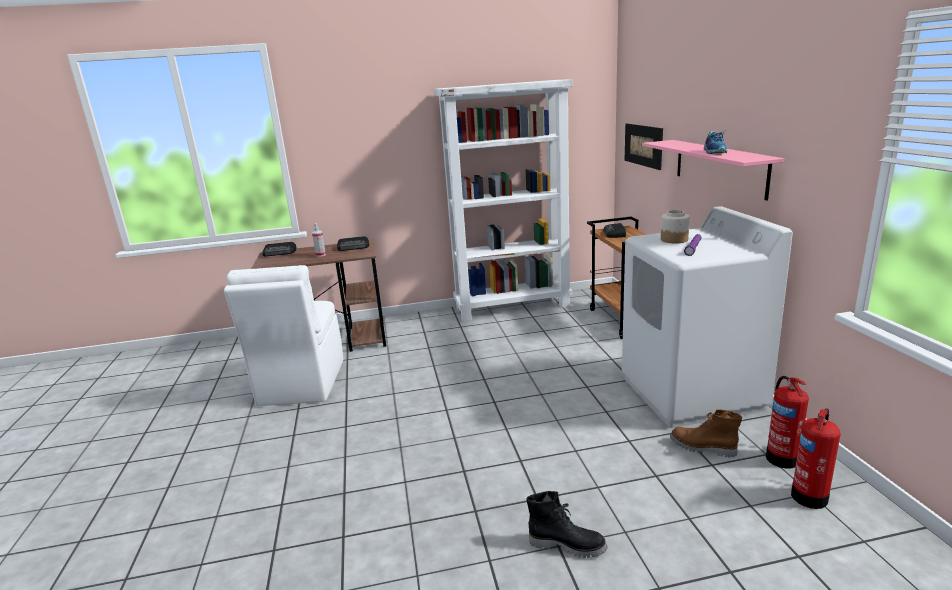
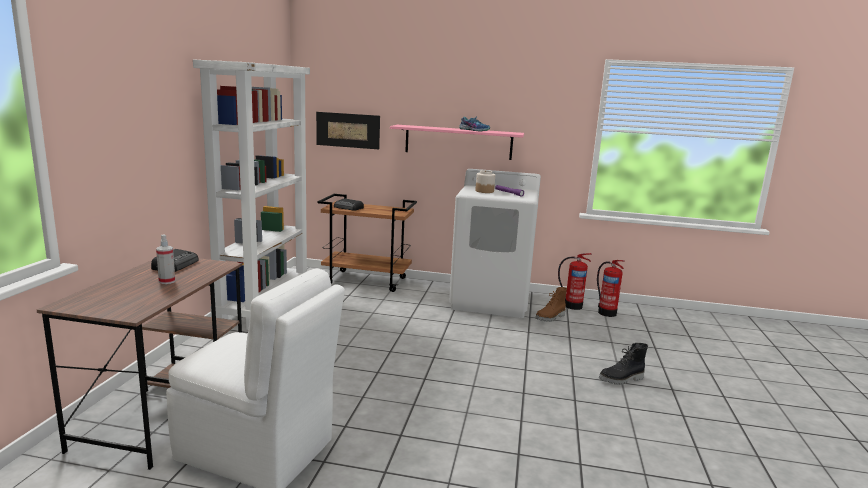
camera: 70 degrees left, 5 degrees down
radio [263,242,297,256] -> none
black boot [526,491,607,558] -> black boot turned 150 degrees counterclockwise [599,343,648,385]

